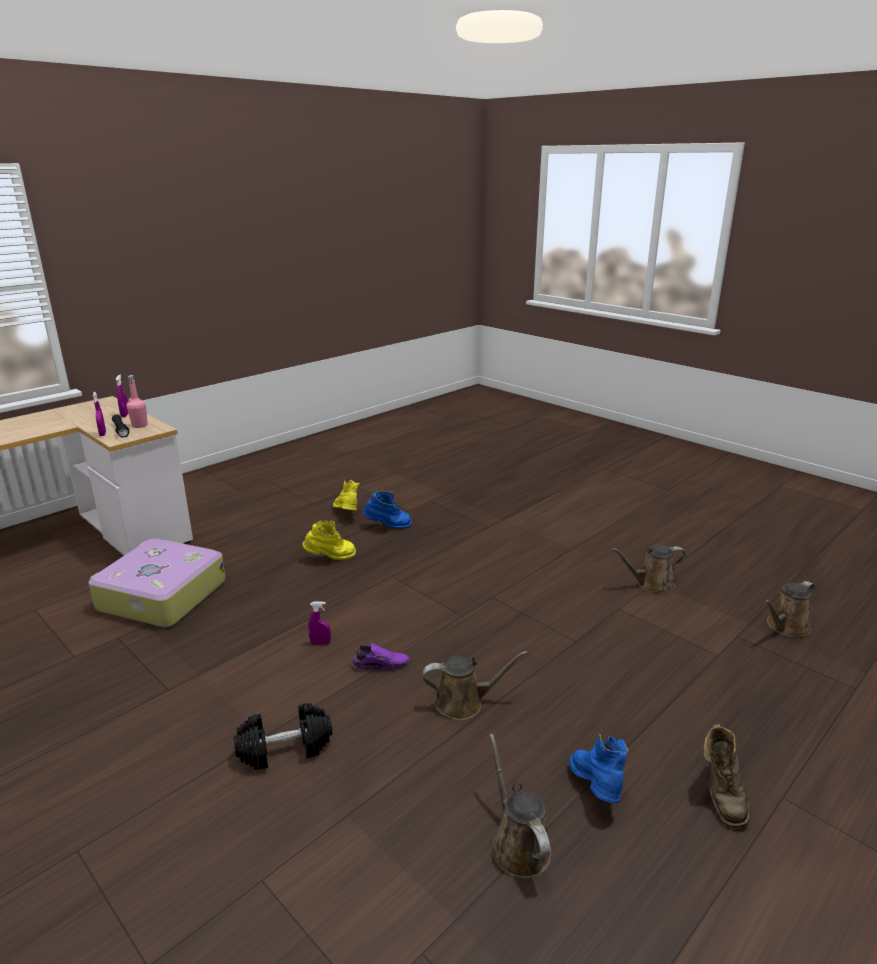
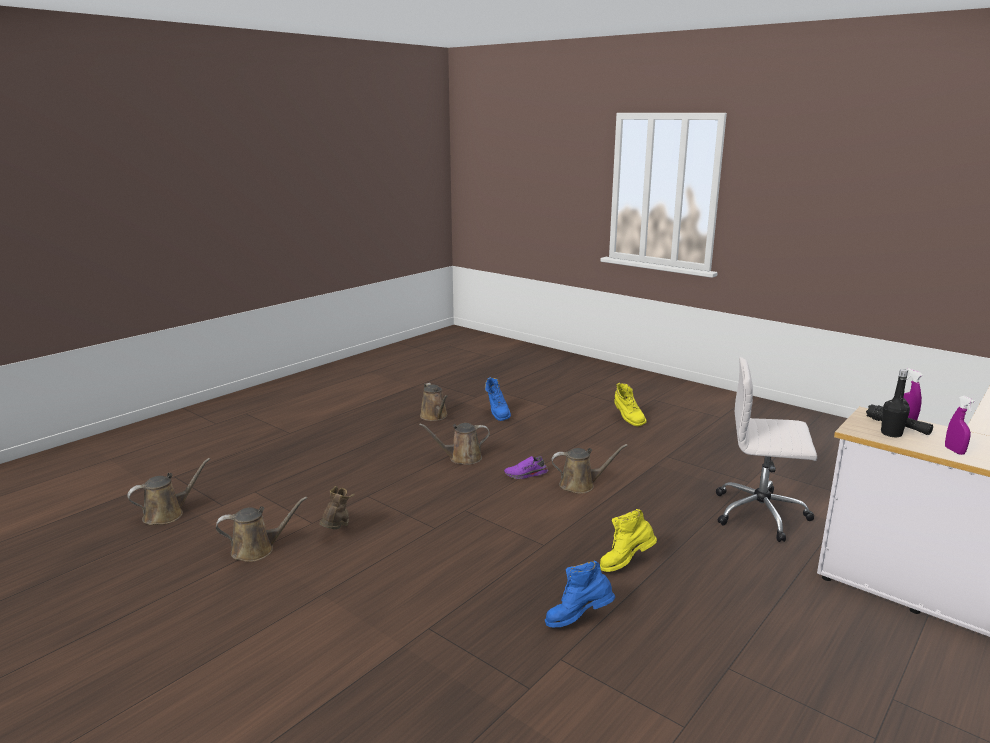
camera: 175 degrees right, 5 degrees down
suitcase [88,538,226,627] -> white office chair [716,357,817,542]
pink bottle [127,375,148,428] -> black bottle [881,369,910,437]
black dumbbell [234,703,333,770] -> none
purple spray bottle [308,602,331,645] -> brown watering can [552,444,628,494]
yellow boot [333,479,360,511] -> yellow boot moved to [614,382,647,426]
blue boot [569,734,629,803] -> blue boot moved to [485,377,511,421]
brown boot [703,724,750,828] -> brown boot moved to [319,486,355,529]

